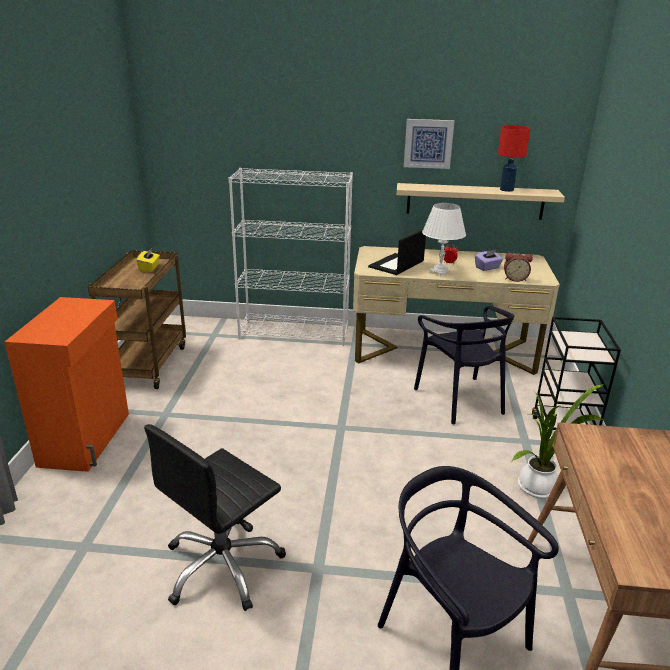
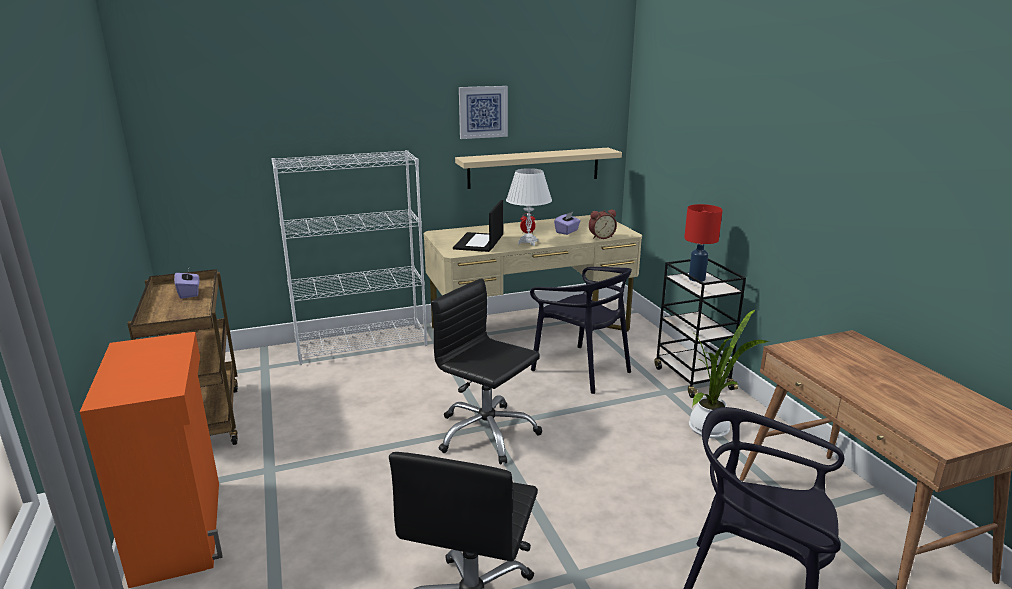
camera: 25 degrees left, 5 degrees down
yellow tissue box [136,248,160,272] -> purple tissue box [174,266,199,299]
red table lamp [498,125,530,192] -> red table lamp moved to [684,204,723,282]
none -> black office chair [431,278,542,465]

